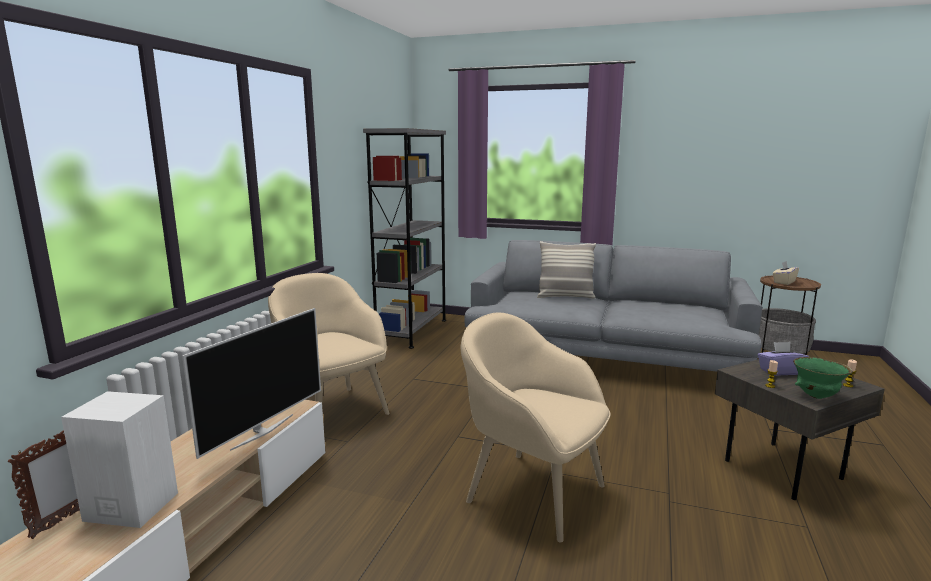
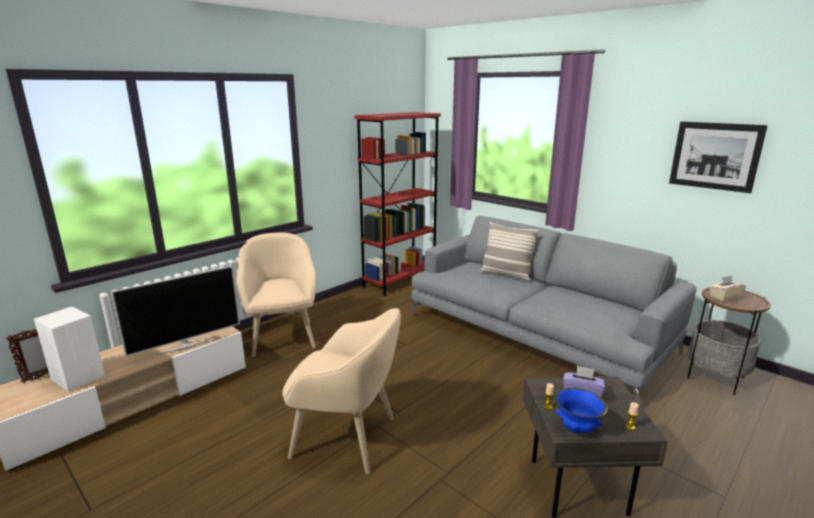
camera: 25 degrees right, 5 degrees up
grey bookcase [363,128,446,349] -> red bookcase [355,112,441,296]
beige armchair [461,312,611,542] -> beige armchair turned 135 degrees clockwise [282,308,401,474]
green bowl [793,357,853,399] -> blue bowl [555,388,608,433]
none -> picture [669,121,768,193]

